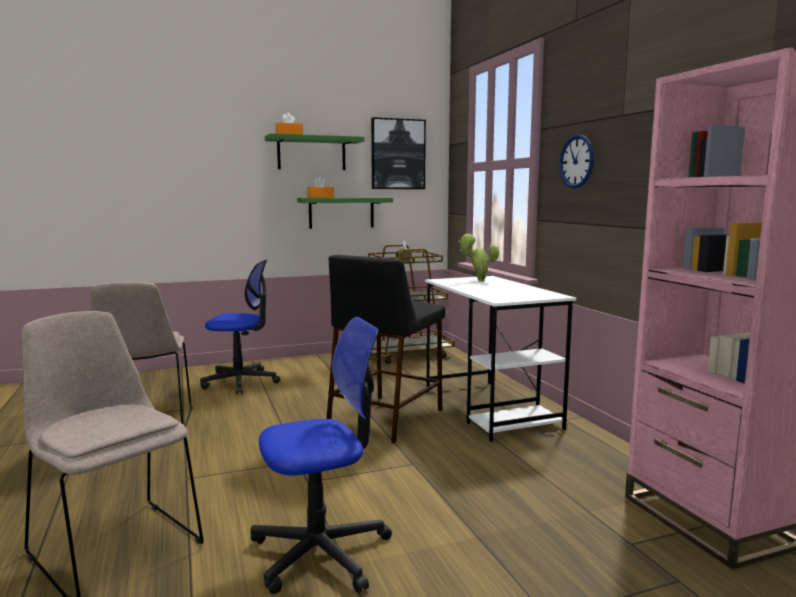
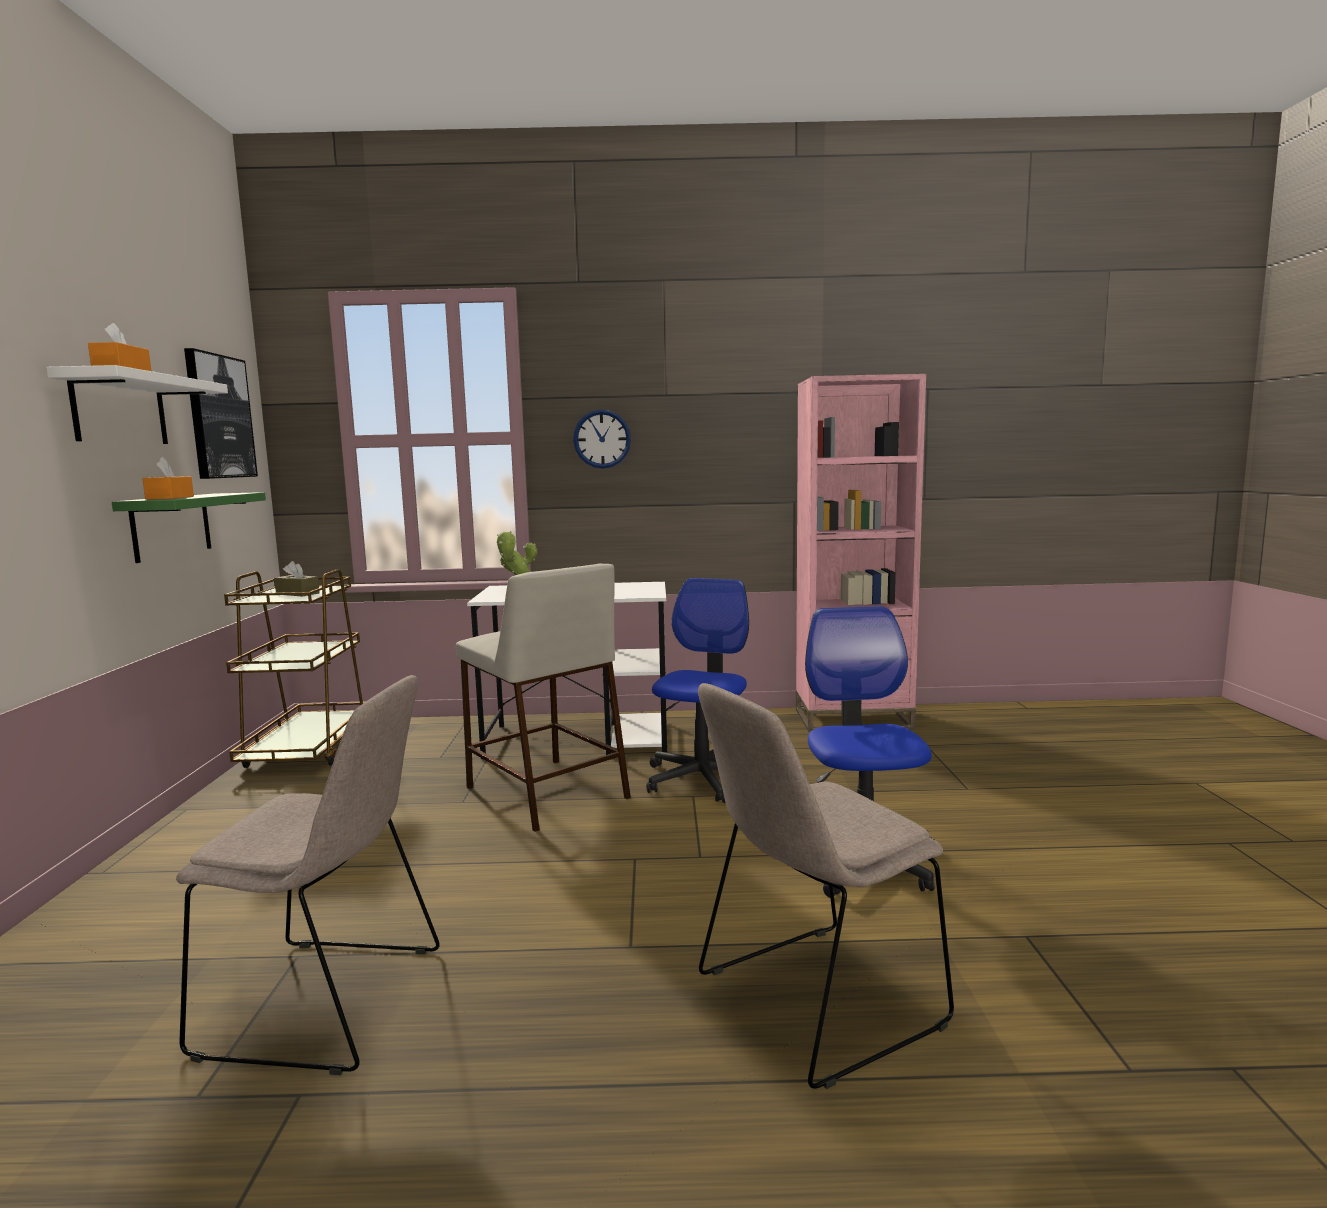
camera: 70 degrees left, 0 degrees up
office chair [200,259,280,395] -> office chair moved to [646,578,749,803]
green shelf [265,133,364,170] -> white shelf [46,365,228,444]
black stool [326,255,445,444] -> beige stool [456,564,631,832]

